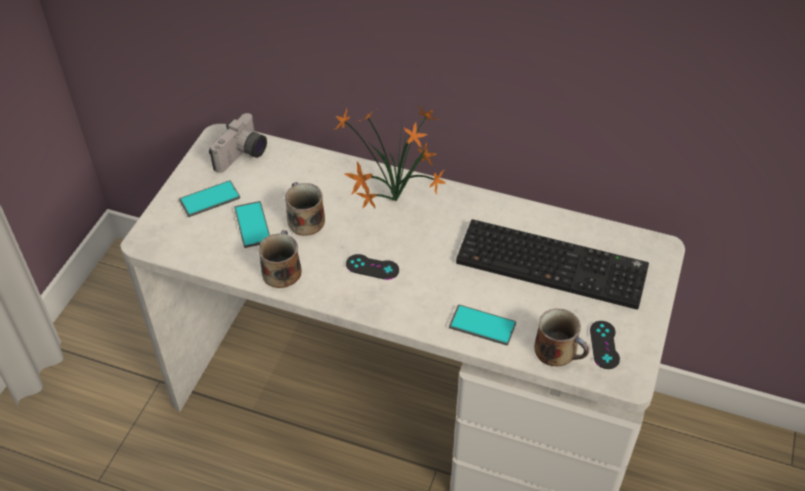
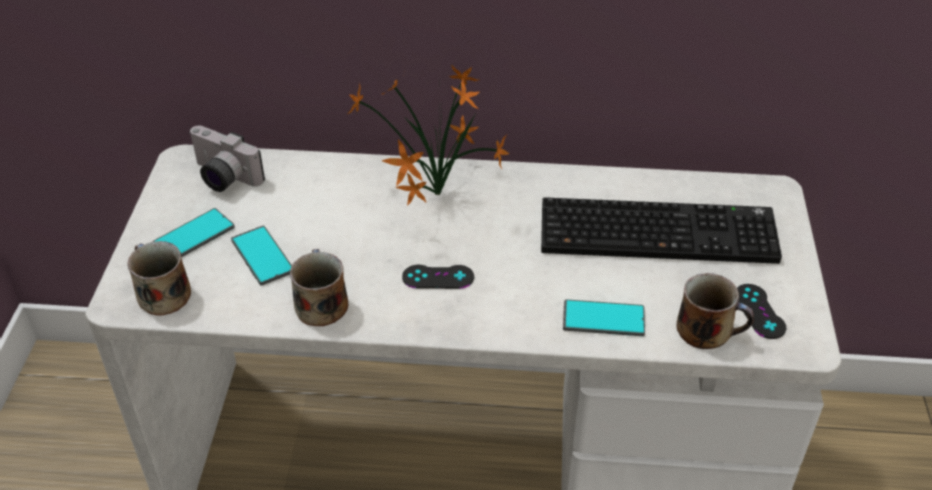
camera: 15 degrees left, 5 degrees down
camera [209,113,267,173] -> camera turned 105 degrees clockwise [189,126,265,192]
mug [285,182,325,236] -> mug moved to [127,241,191,316]

